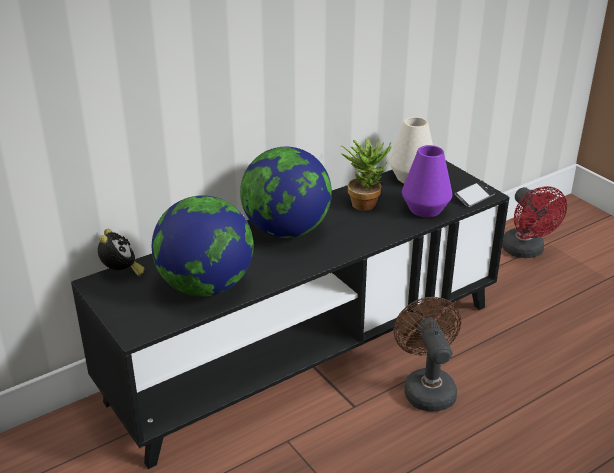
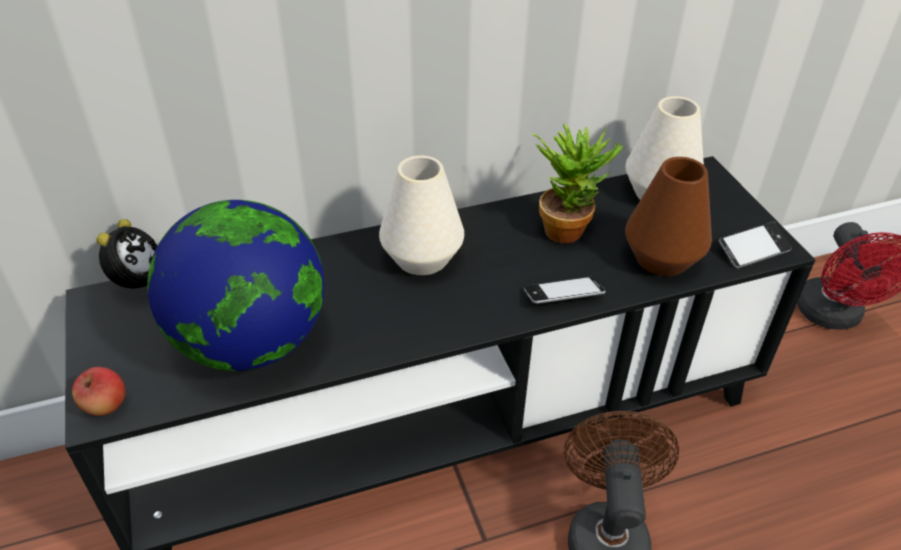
camera: 15 degrees right, 10 degrees up
globe [240,147,332,238] -> white vase [379,155,464,275]
purple vase [402,145,452,217] -> brown vase [625,157,712,276]
none -> apple [72,367,126,416]
none -> phone [524,277,605,304]

